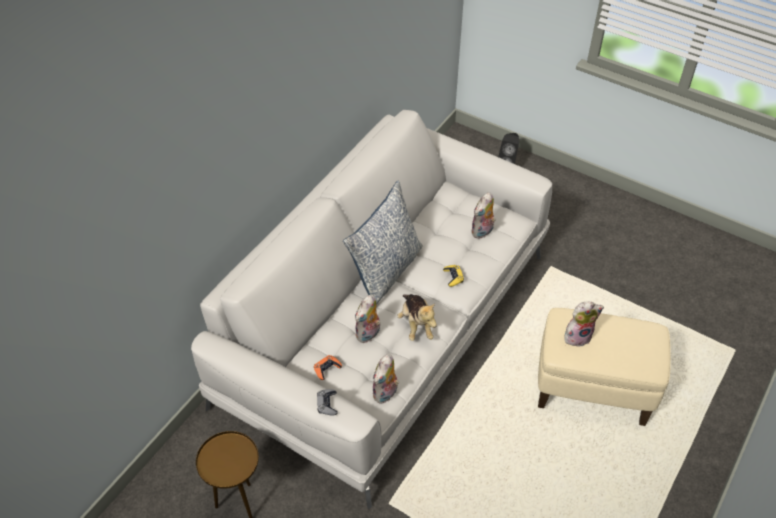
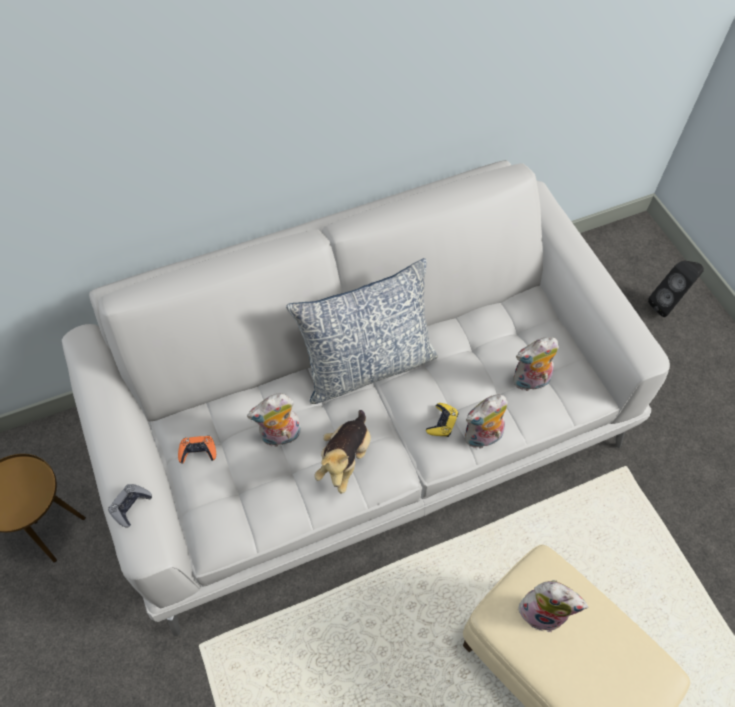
camera: 35 degrees right, 10 degrees up
plush toy [373,354,399,404] -> plush toy moved to [465,395,508,449]

